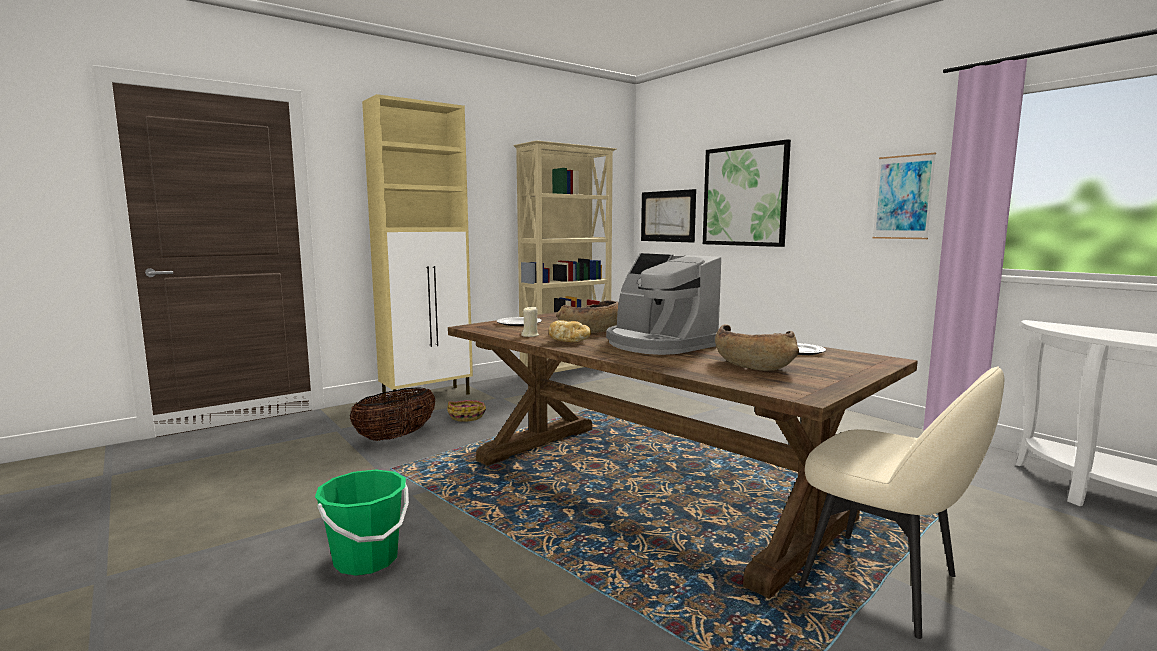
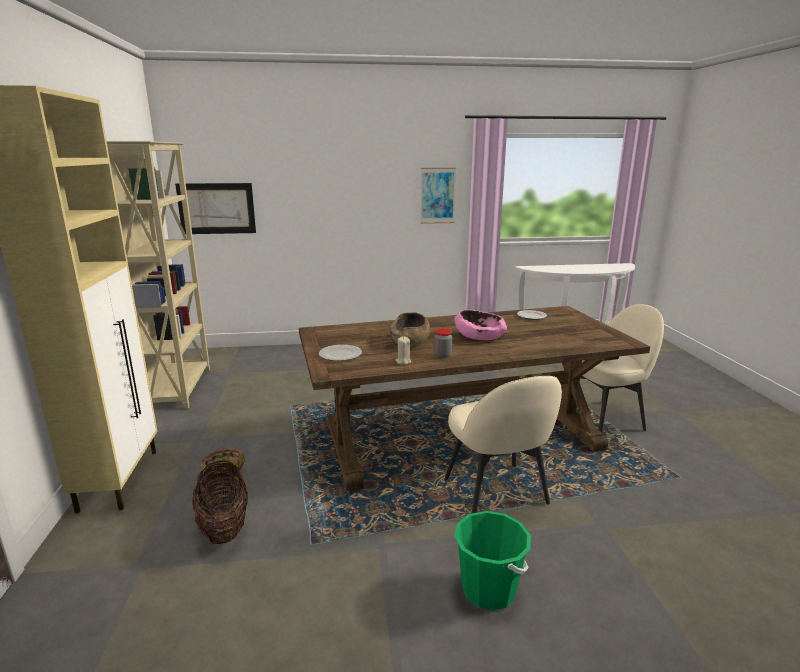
camera: 60 degrees left, 10 degrees up
bread [549,320,591,342] -> jar [434,329,452,358]
coffee machine [606,253,721,355] -> pink bowl [454,310,507,340]
picture [703,139,791,247] -> none
brown bowl [715,324,799,371] -> none
none -> beige chair [444,376,562,513]

